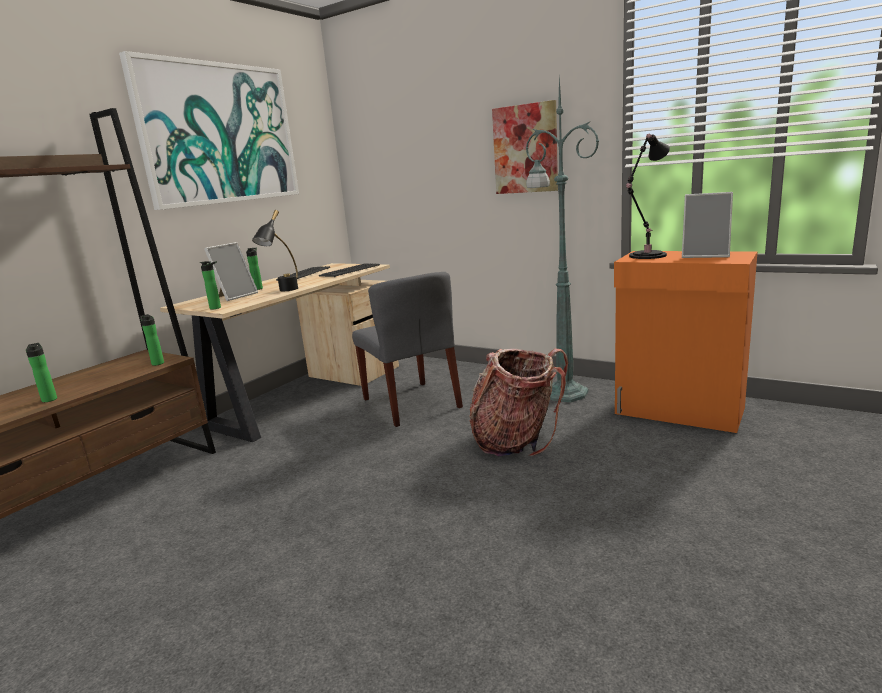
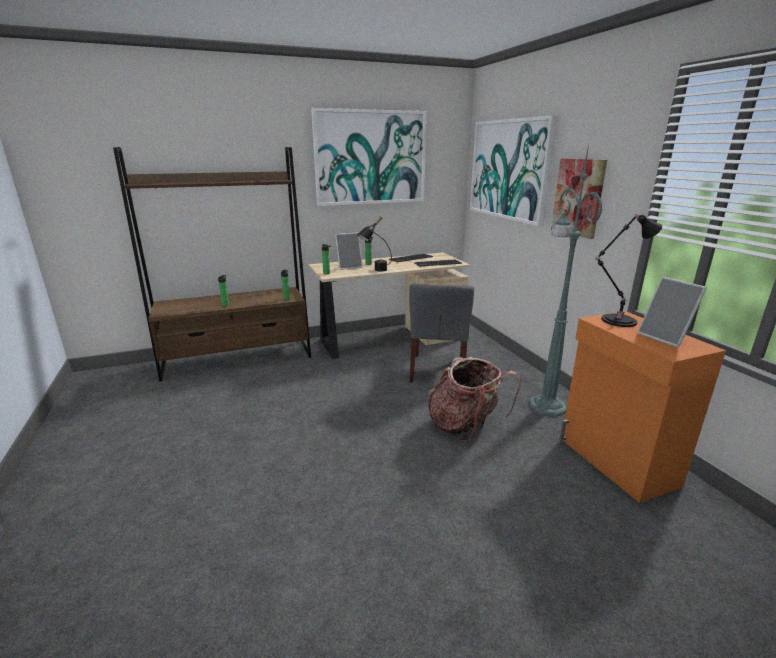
camera: 35 degrees right, 5 degrees up
none -> picture [470,115,558,226]

